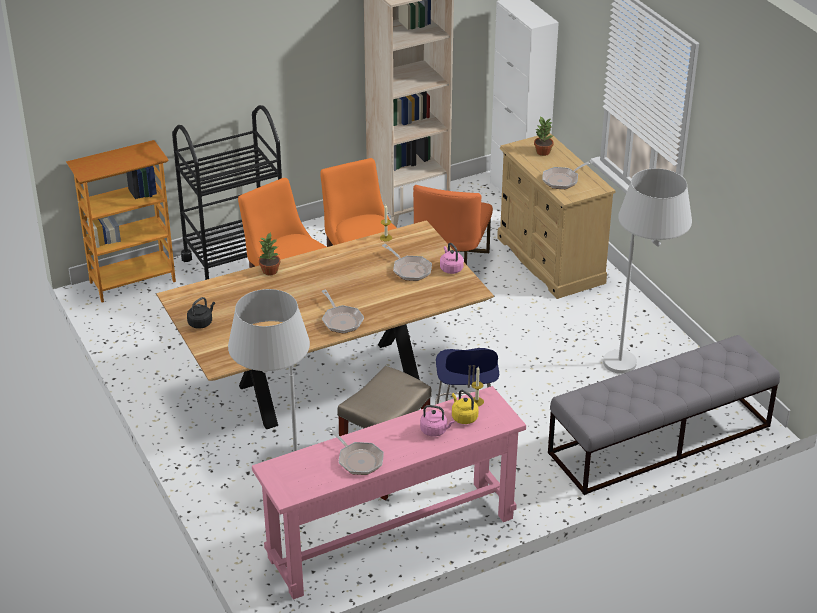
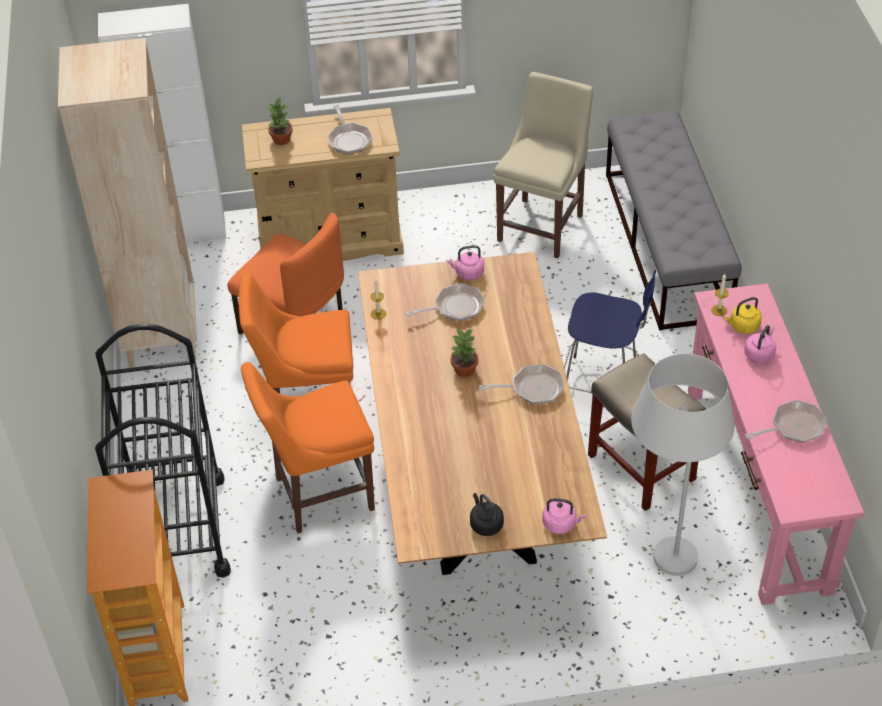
camera: 70 degrees left, 10 degrees up
potted plant [259,232,280,275] -> potted plant moved to [451,328,478,377]
white floor lamp [603,168,692,374] -> beige chair [493,72,593,258]
none -> pink kettle [542,498,586,534]

